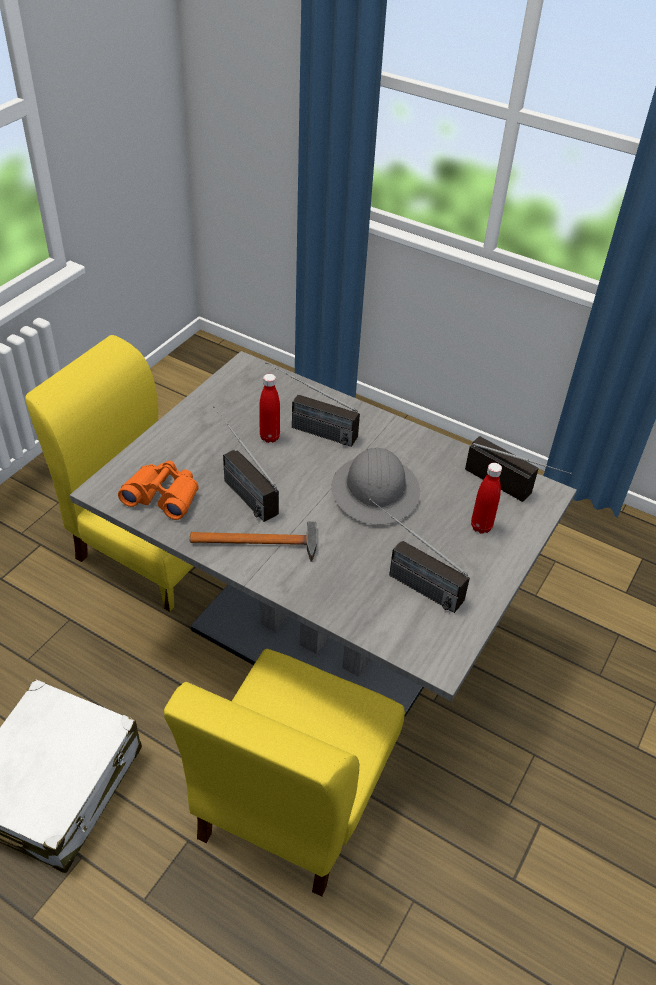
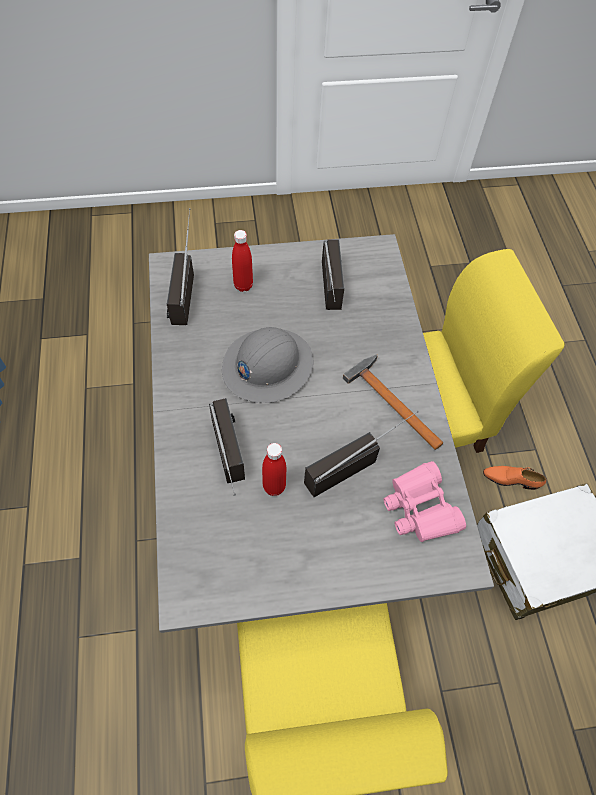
camera: 130 degrees left, 15 degrees up
orange binoculars [118,461,199,520] -> pink binoculars [383,461,466,542]
radio [213,406,279,522] -> radio turned 135 degrees counterclockwise [304,411,419,497]
none -> orange shoe [483,466,546,490]

